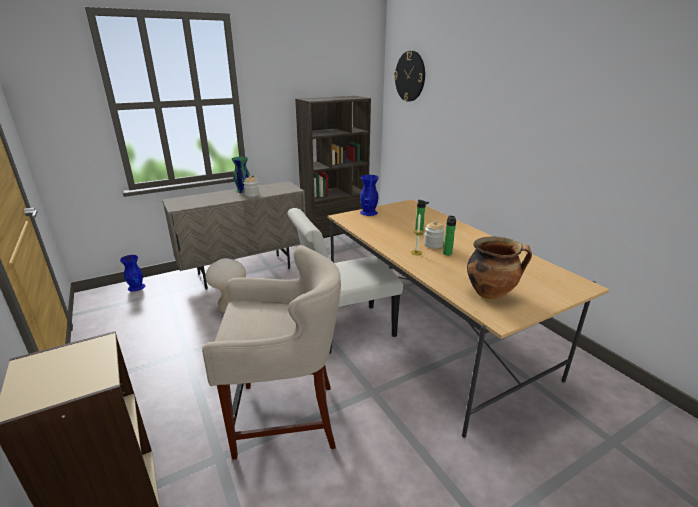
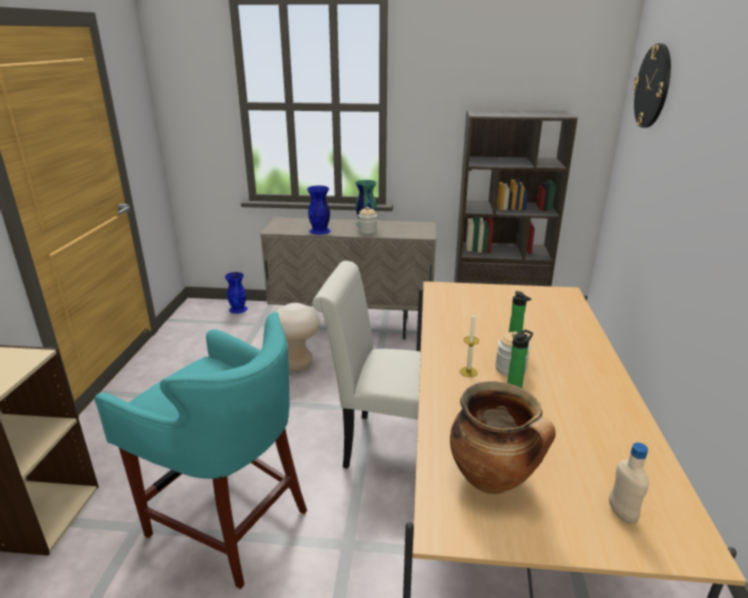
camera: 35 degrees right, 0 degrees up
beige stool [202,245,341,459] -> turquoise stool [94,312,307,589]
blue vase [360,175,379,216] -> blue vase moved to [307,186,331,235]
none -> beige bottle [609,443,649,524]

